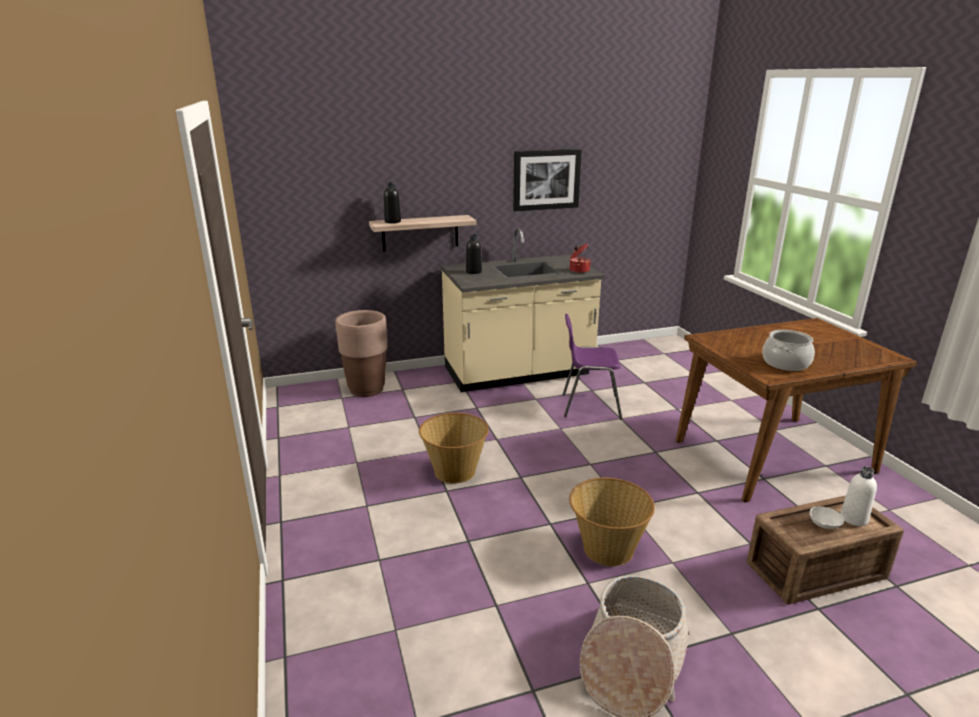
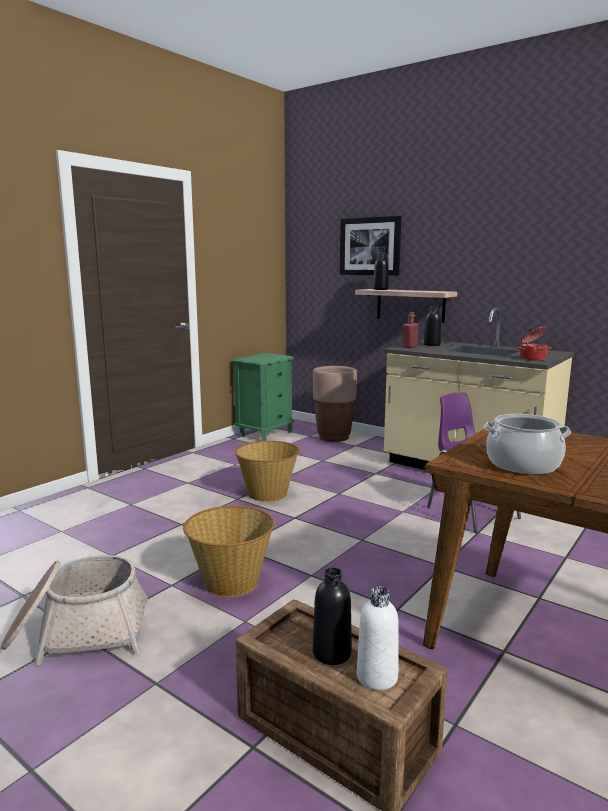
camera: 55 degrees right, 10 degrees down
picture [513,149,582,211] -> picture moved to [340,216,401,276]
white bowl [810,506,844,529] -> black bottle [313,567,352,665]
none -> green nightstand [233,353,294,441]
none -> red bottle [402,312,419,348]

